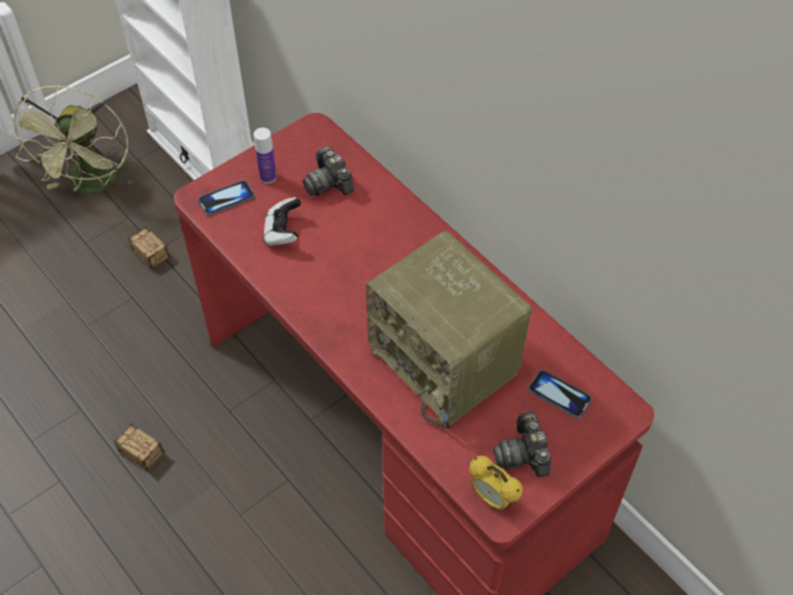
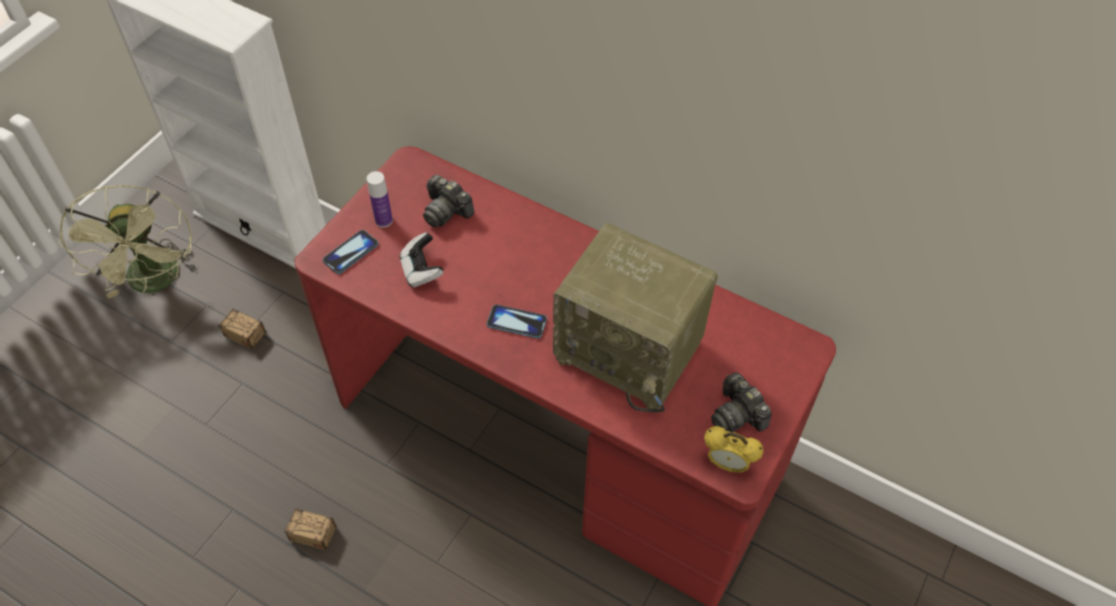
camera: 20 degrees left, 0 degrees up
phone [528,370,592,418] -> phone moved to [487,304,547,338]

